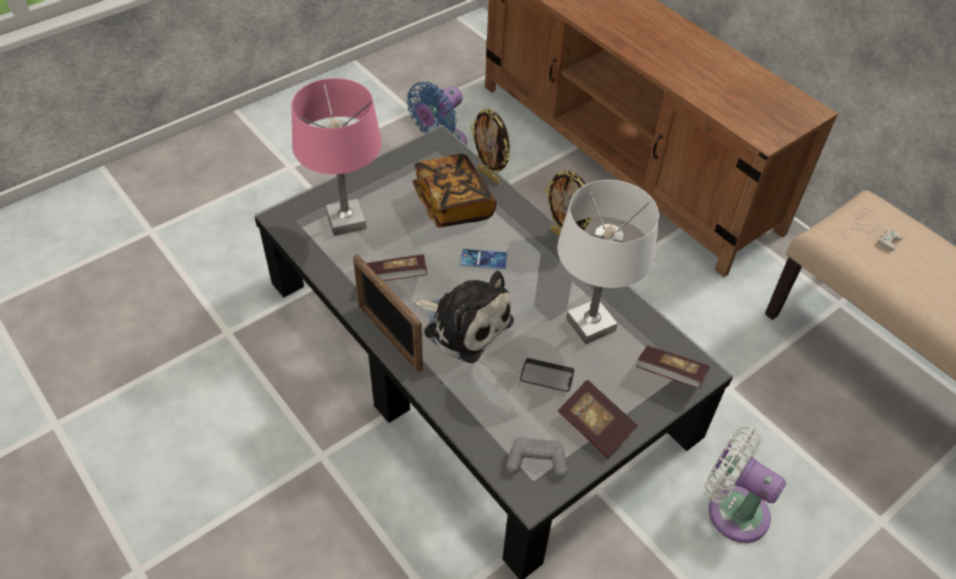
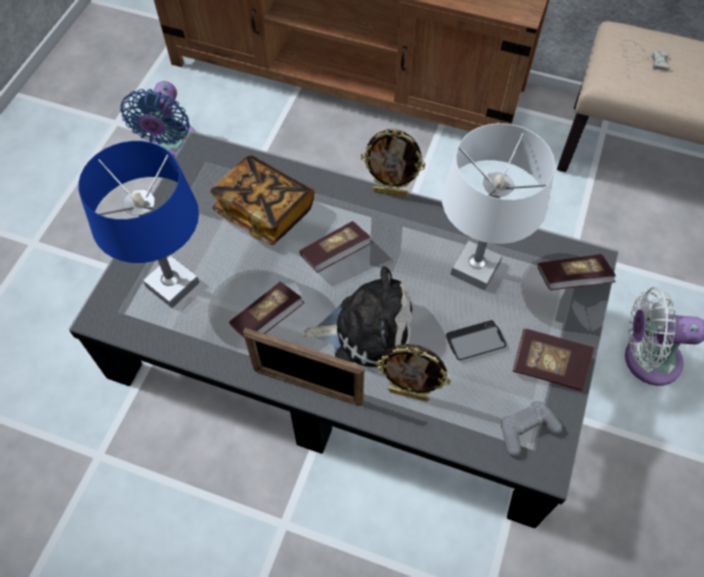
camera: 30 degrees left, 10 degrees up
pink table lamp [291,78,382,236] -> blue table lamp [78,141,199,308]
phone [461,249,507,269] -> book [299,221,373,273]
picture frame [470,109,510,184] -> picture frame moved to [375,344,451,402]

